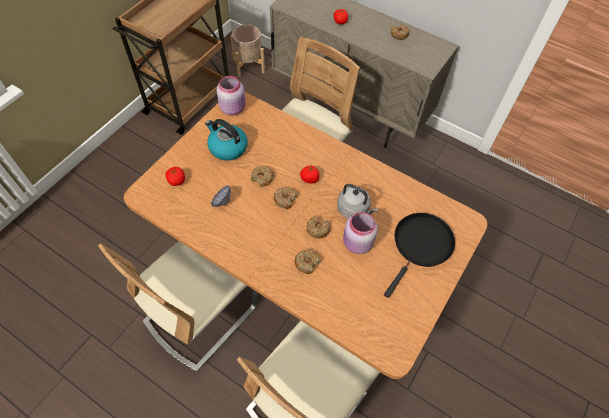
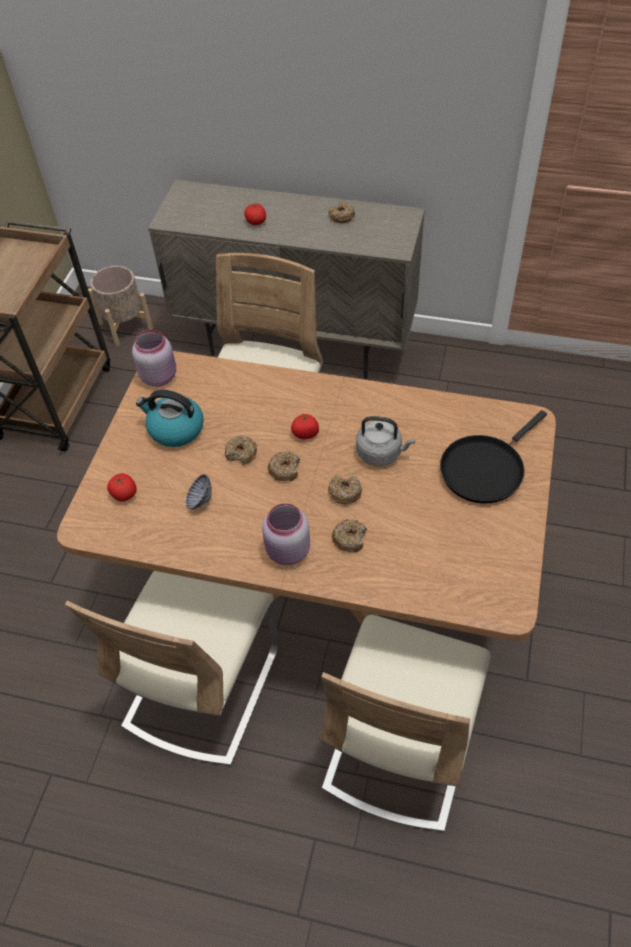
camera: 15 degrees left, 5 degrees down
pink jar [343,212,378,254] -> pink jar moved to [262,503,310,565]
black frying pan [384,213,455,298] -> black frying pan turned 150 degrees counterclockwise [440,410,547,503]

